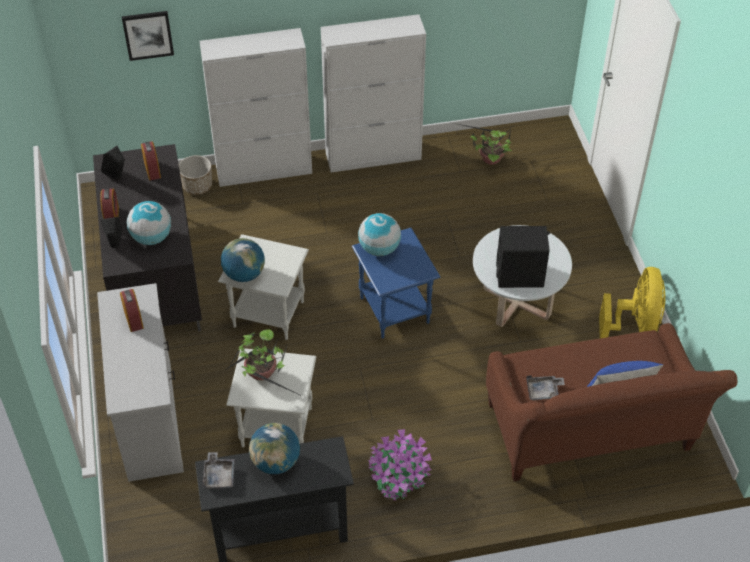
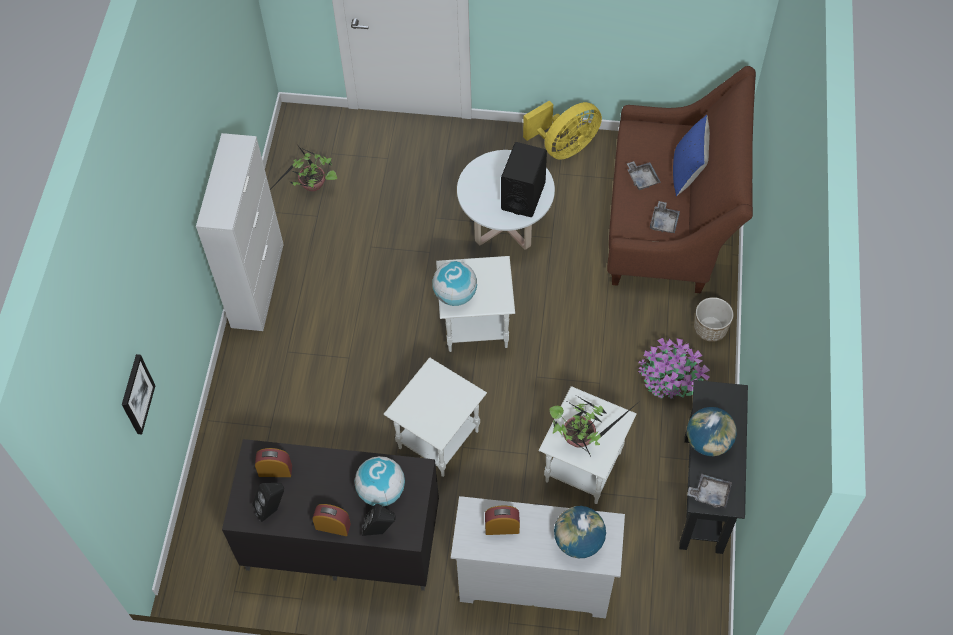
camera: 70 degrees left, 10 degrees up
planter [179,155,212,195] -> planter moved to [694,297,733,342]
white cabinet [199,28,312,187] -> none
globe [221,238,265,282] -> globe moved to [554,506,606,558]
blue side table [352,228,440,339] -> white side table [436,256,515,352]
yellow fan [599,267,665,338] -> yellow fan turned 120 degrees clockwise [523,100,602,160]
none -> grey tray [626,161,661,190]

